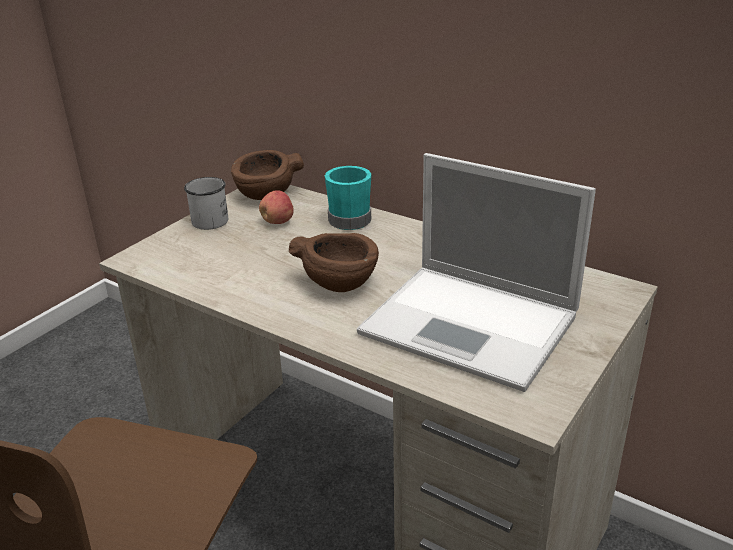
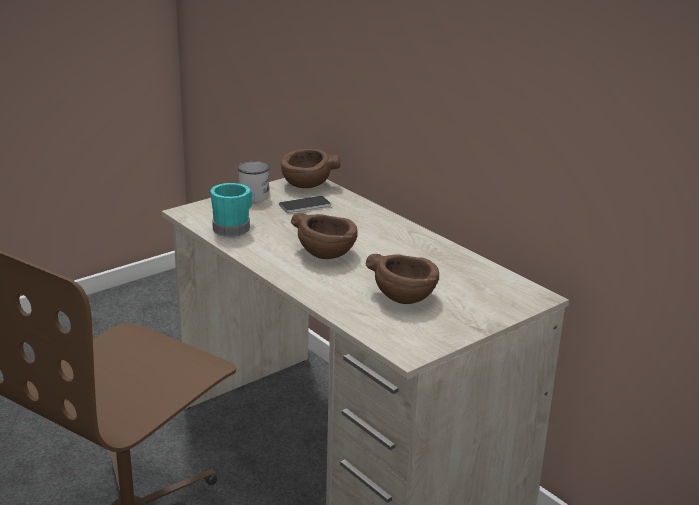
camera: 15 degrees right, 5 degrees down
apple [259,190,294,224] -> phone [279,196,331,213]
turquoise mug [325,166,371,230] -> turquoise mug moved to [210,183,252,237]
laptop [357,153,596,392] -> brown bowl [366,254,439,304]

